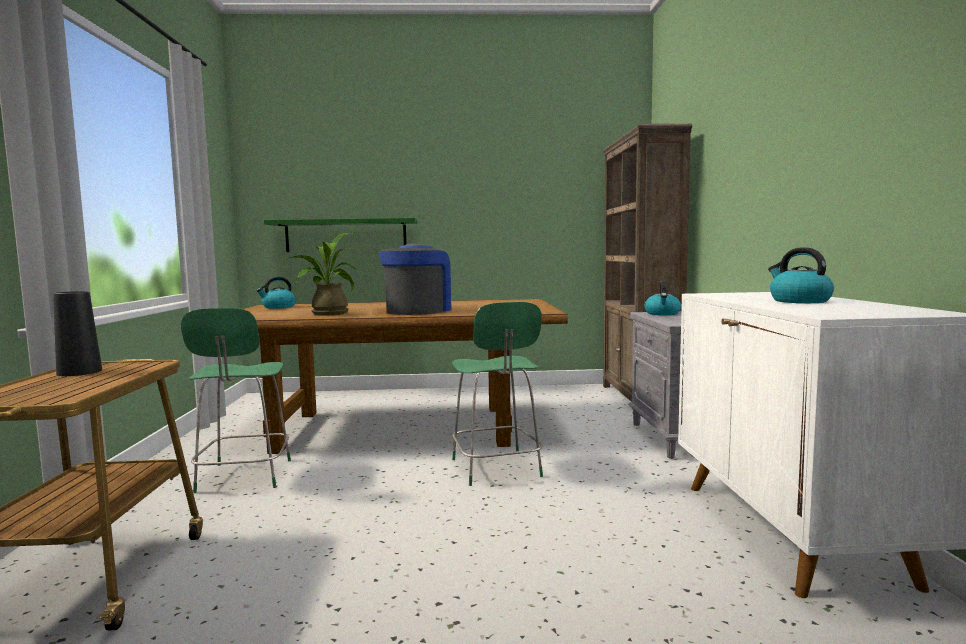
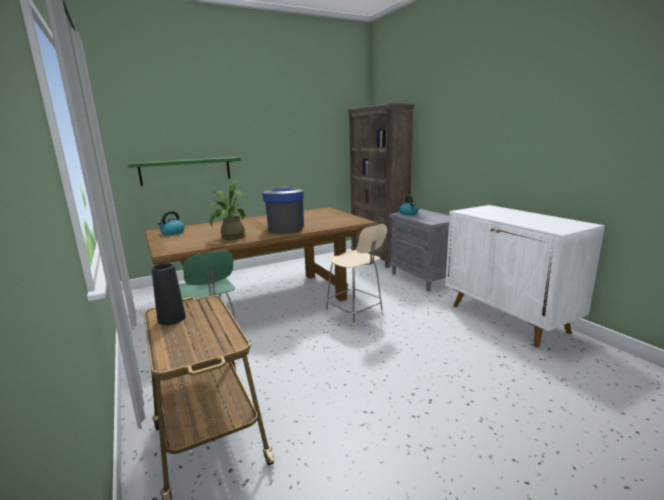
camera: 25 degrees left, 10 degrees up
green chair [452,302,543,486] -> beige chair [326,224,387,328]
kettle [768,247,834,303] -> none

